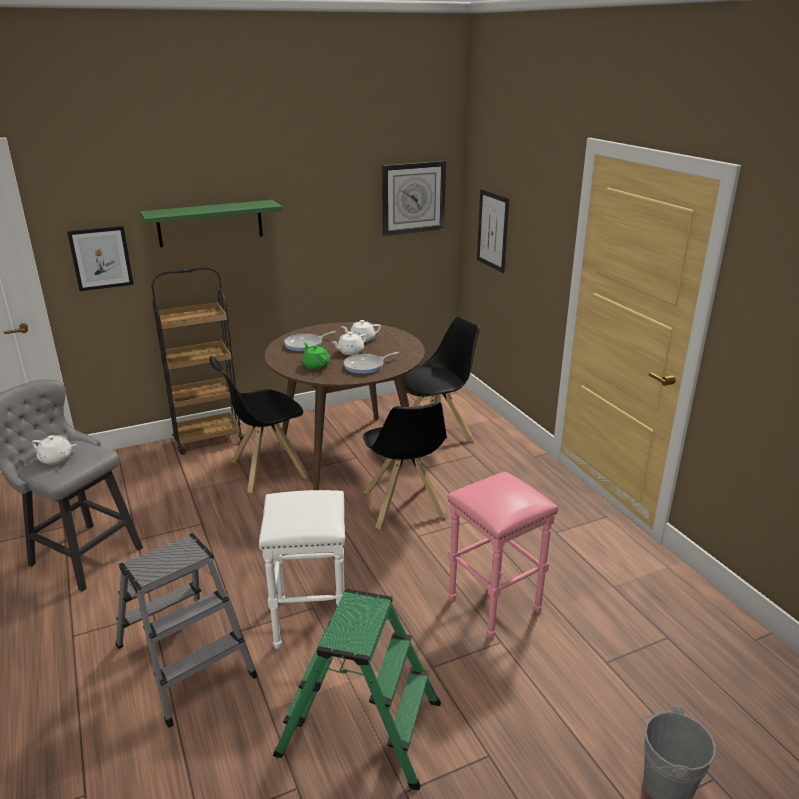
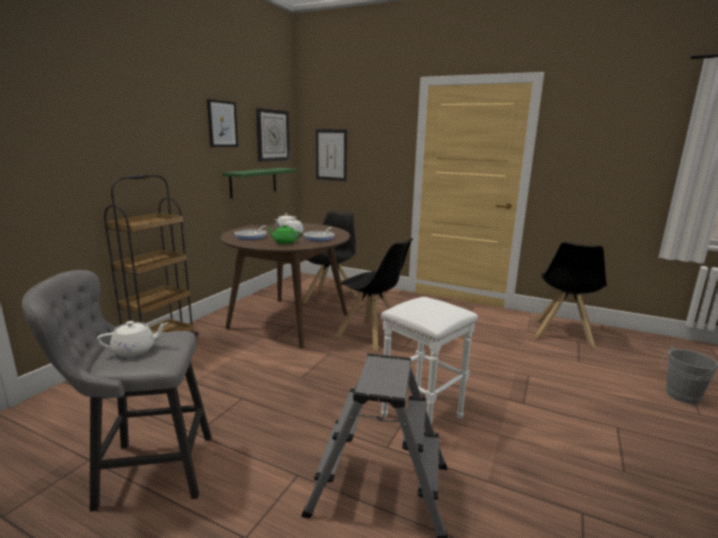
camera: 40 degrees left, 10 degrees down
picture [67,226,134,291] -> picture moved to [207,99,238,147]
green shelf [140,200,282,247] -> green shelf moved to [222,168,298,199]
black chair [209,356,310,493] -> black chair moved to [534,242,607,349]
green step ladder [273,589,441,790] -> none
pink stool [448,471,558,638] -> none

